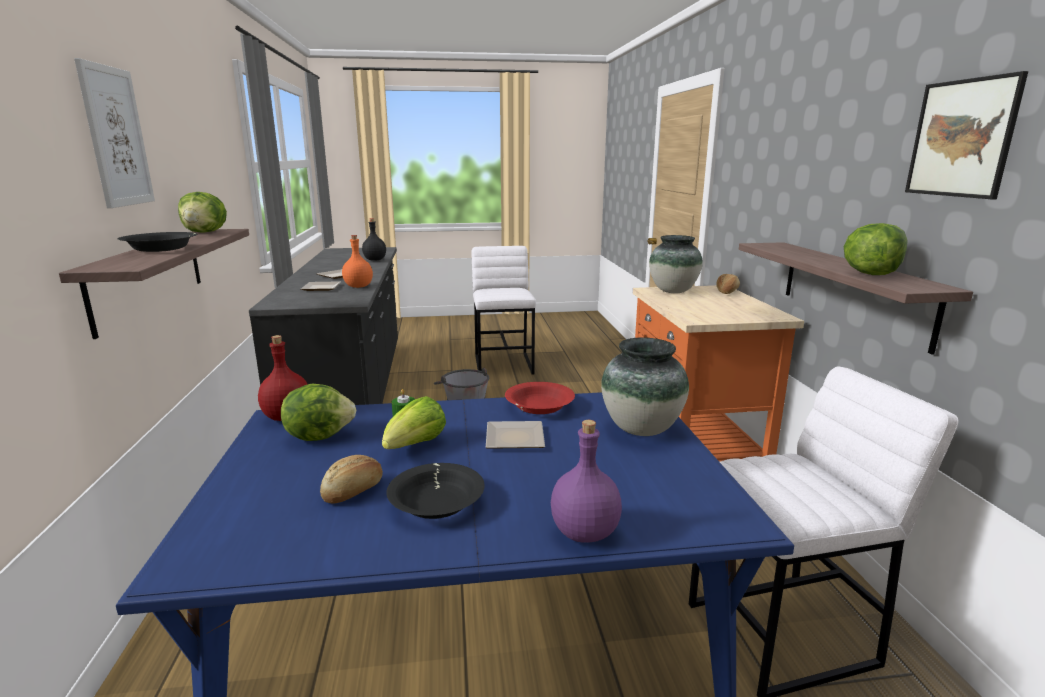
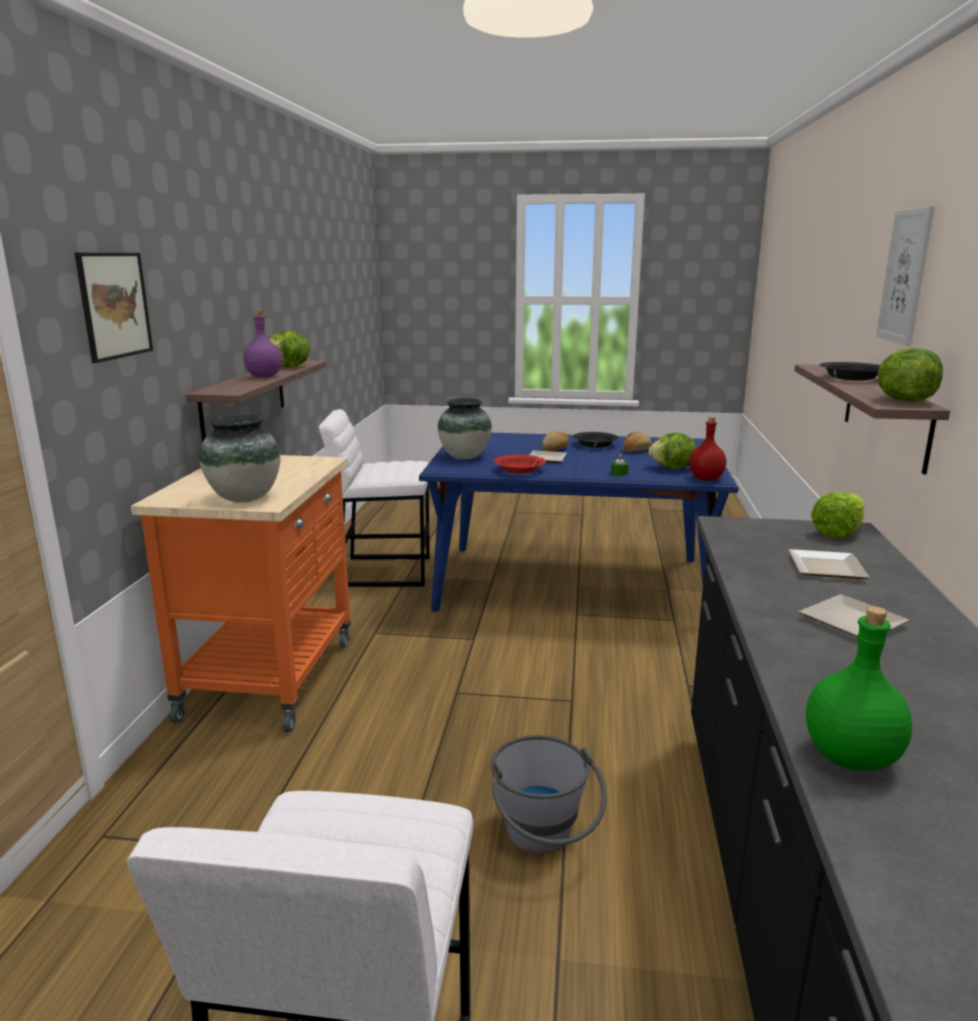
camera: 165 degrees left, 0 degrees up
orange bottle [342,235,373,288] -> none
black bottle [362,218,386,261] -> green bottle [806,606,912,771]
lettuce [382,396,446,449] -> lettuce moved to [811,492,864,538]
purple bottle [551,420,622,543] -> purple bottle moved to [244,311,282,377]
bread [716,274,740,294] -> bread moved to [542,431,569,451]
picture [905,71,1028,199] -> picture moved to [75,253,153,363]

